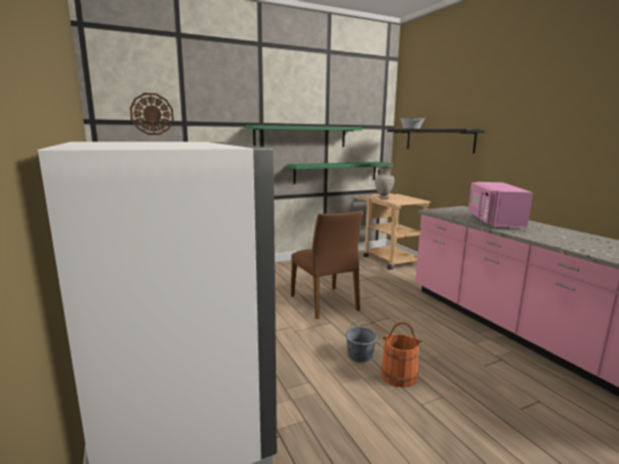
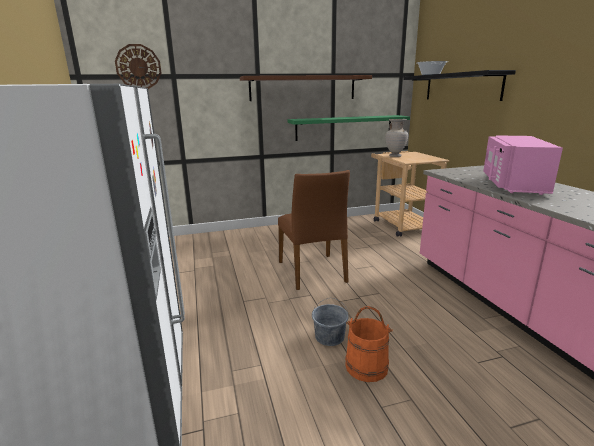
camera: 10 degrees right, 5 degrees up
green shelf [245,125,362,147] -> brown shelf [240,75,372,101]

